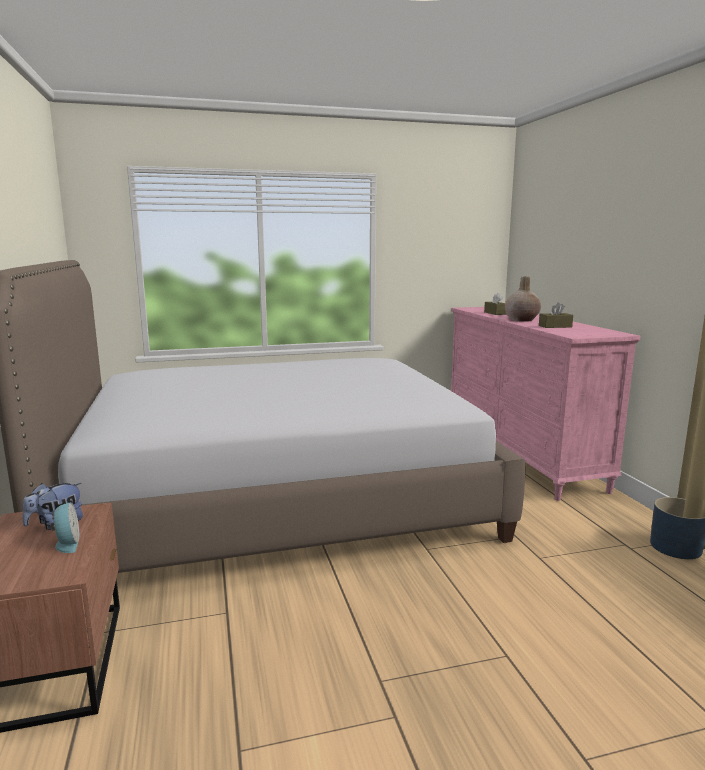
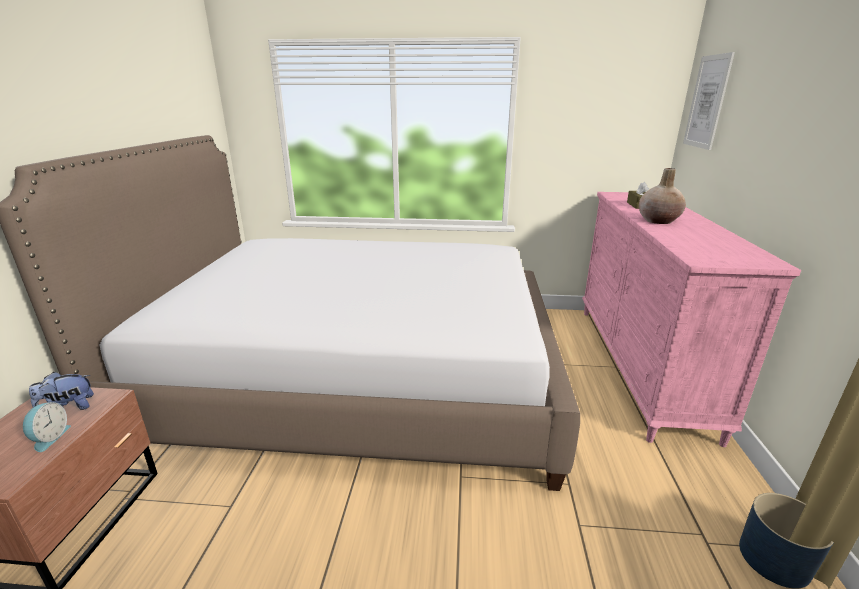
camera: 20 degrees right, 10 degrees up
brown tissue box [539,302,573,328] -> none
none -> picture [683,52,735,150]

